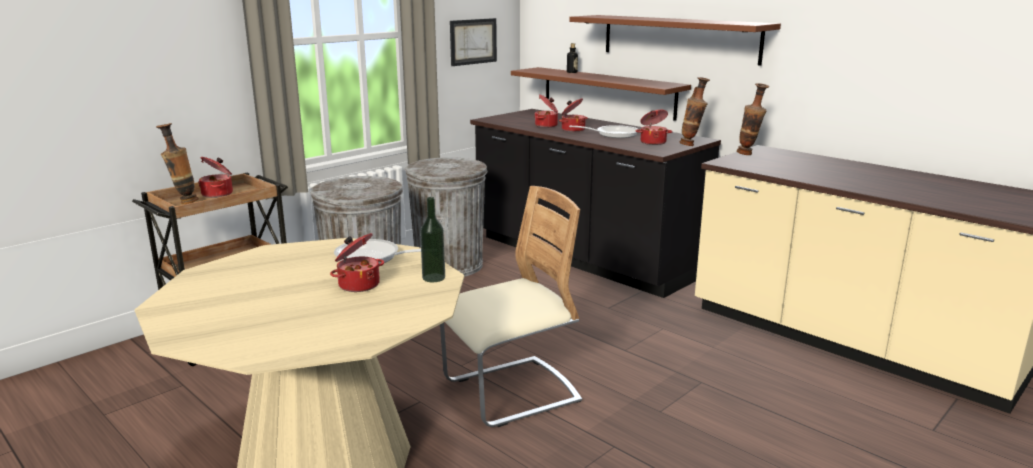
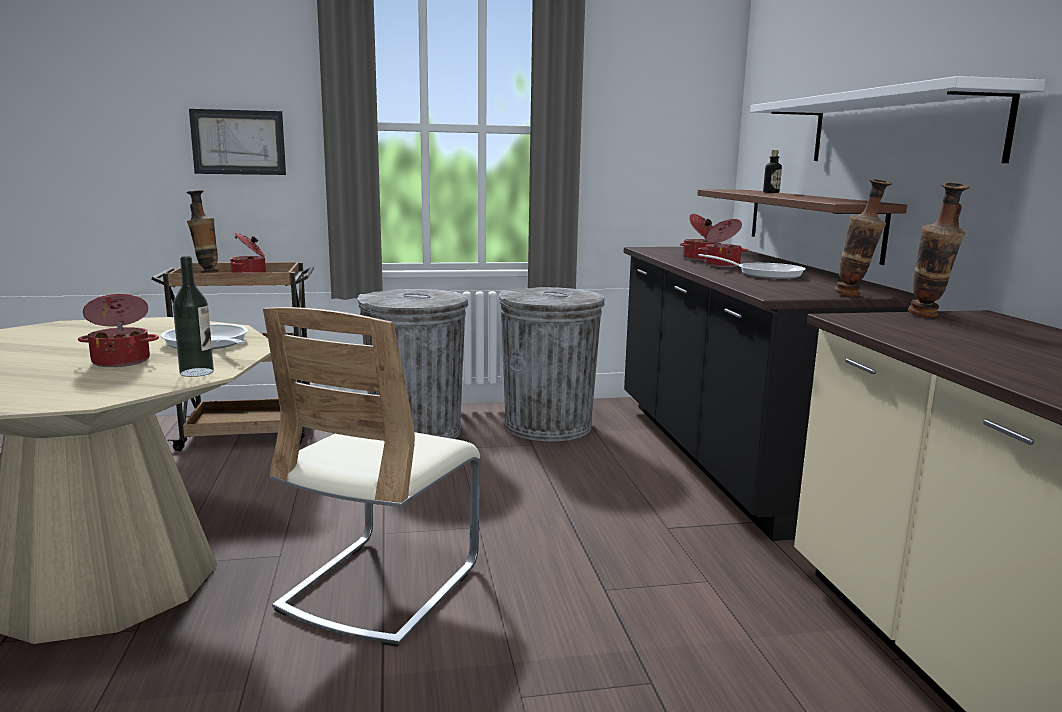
camera: 35 degrees right, 5 degrees down
beige chair [440,186,582,427] -> beige chair turned 105 degrees clockwise [263,307,480,647]
picture [450,18,497,66] -> picture moved to [189,109,286,175]
brown shelf [569,15,781,66] -> white shelf [750,76,1046,163]
cooking pot [636,110,673,145] -> none

